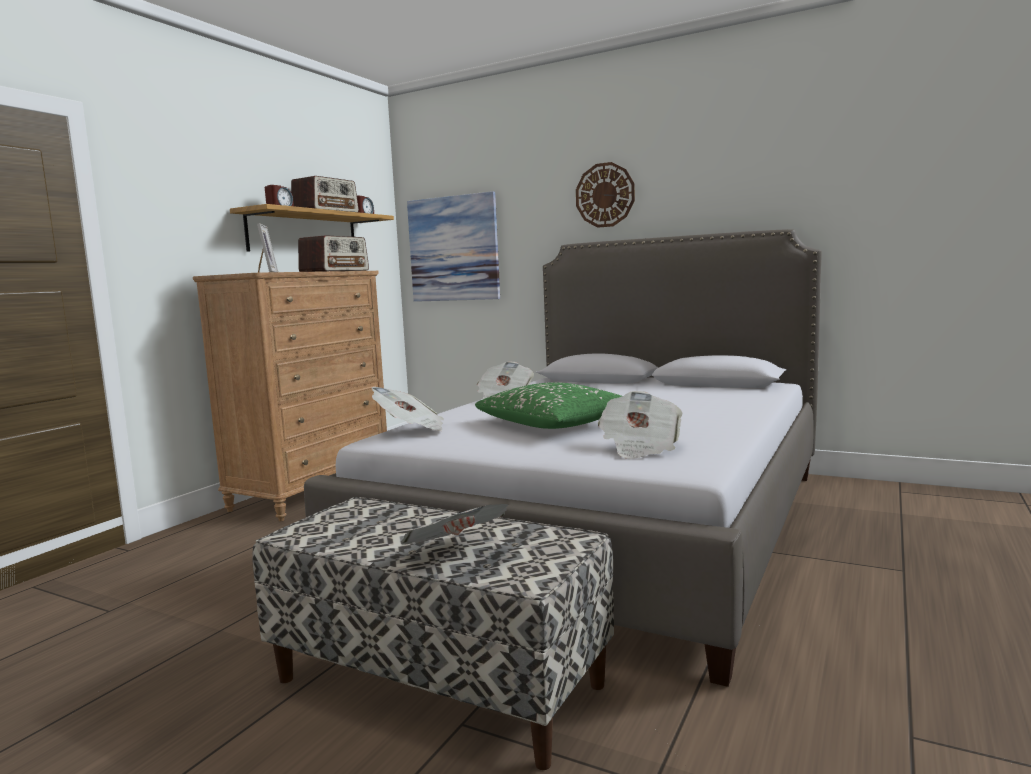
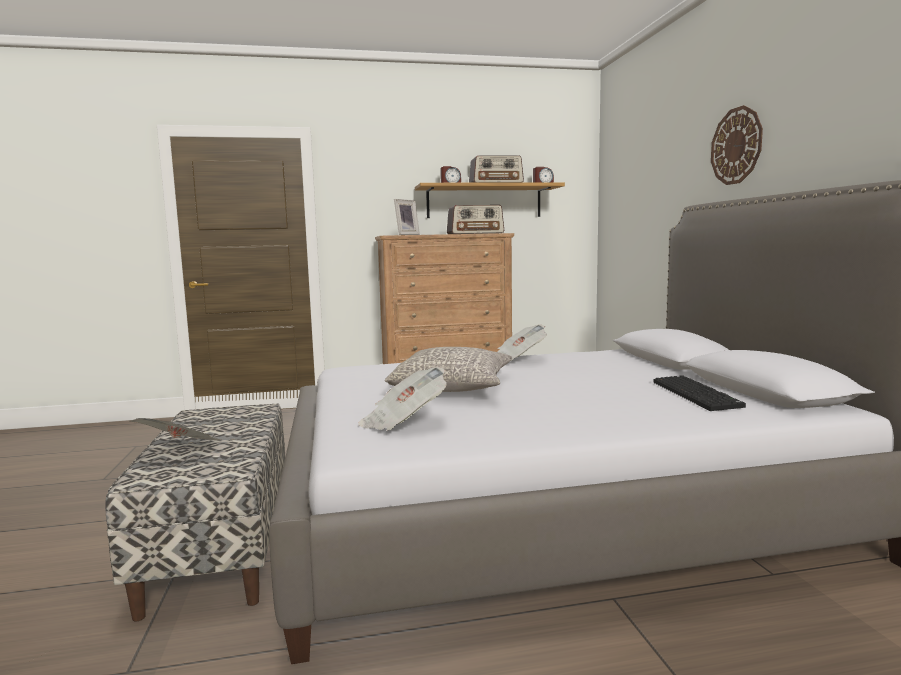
camera: 50 degrees right, 0 degrees up
newspaper [371,387,444,431] -> none
picture [407,191,500,302] -> none
green pillow [475,382,621,429] -> grey pillow [385,347,512,392]
none -> keyboard [653,375,746,411]

